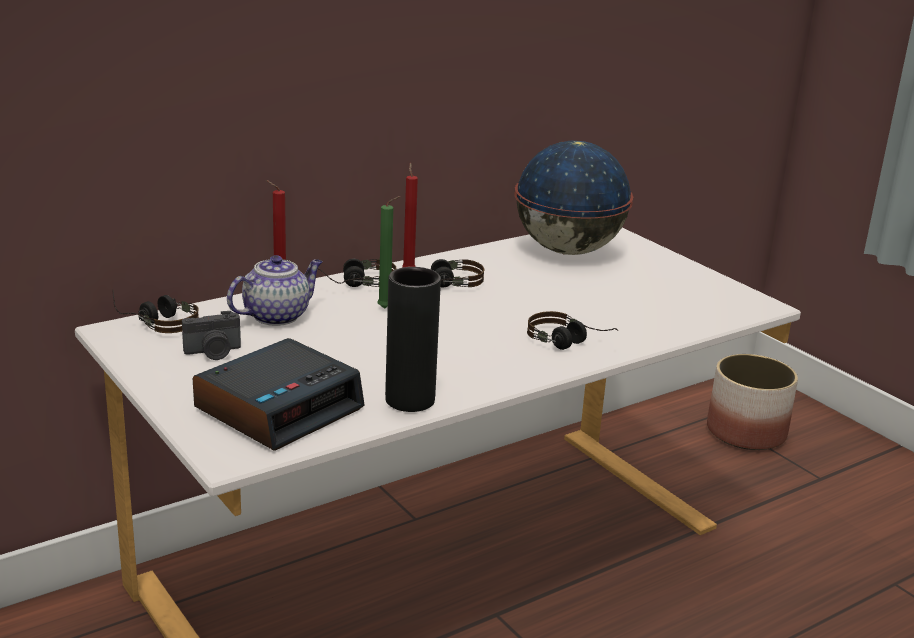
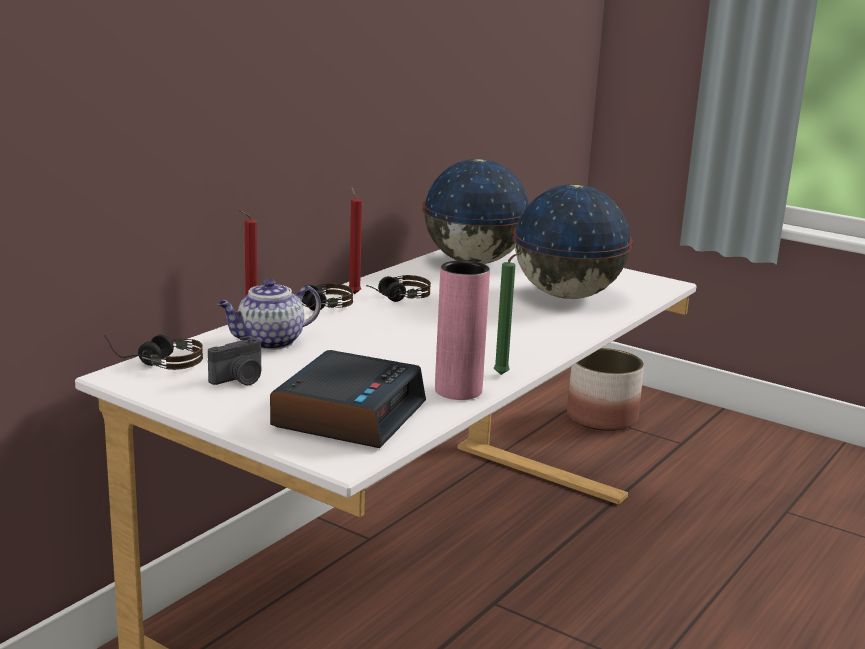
camera: 20 degrees left, 5 degrees down
teapot [227,255,323,326] -> teapot turned 150 degrees counterclockwise [217,279,321,350]
green candle [377,196,400,309] -> green candle moved to [494,251,523,375]
black vase [385,267,441,412] -> pink vase [435,260,490,400]
headphones [527,311,618,350] -> none
none -> globe [513,184,633,299]

